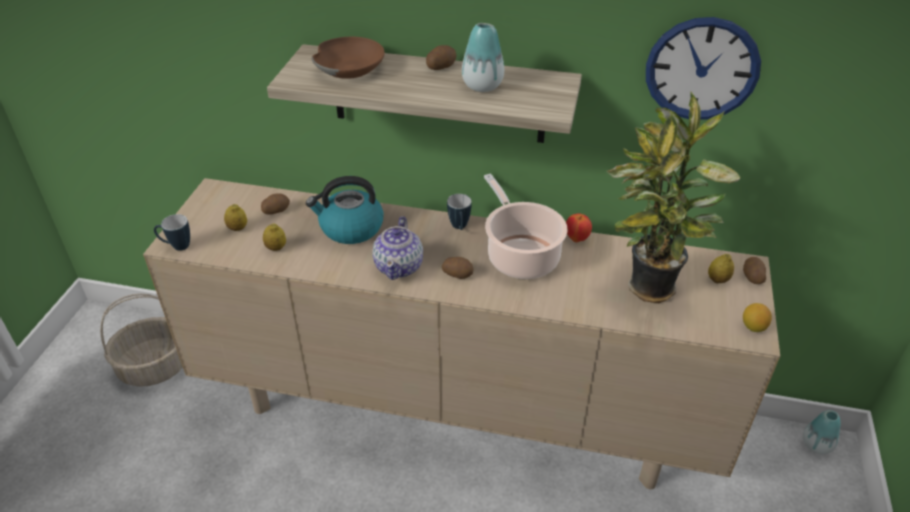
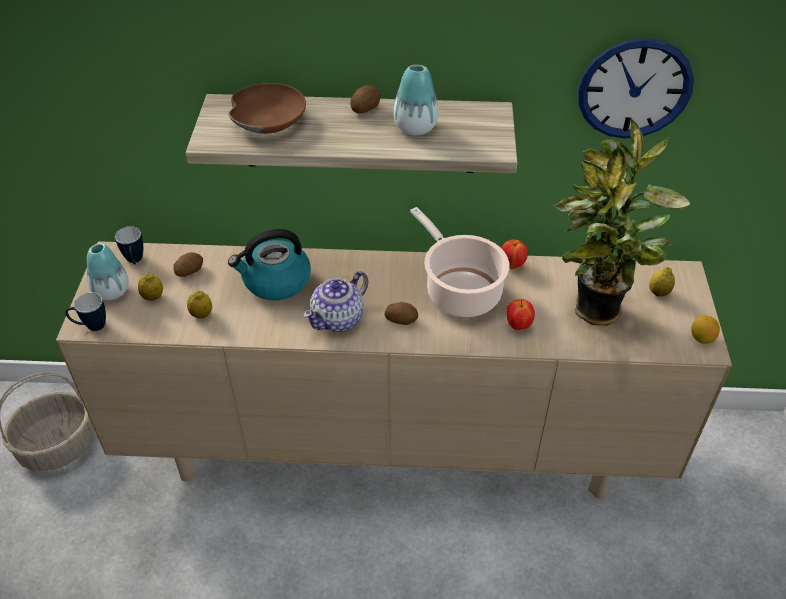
camera: 10 degrees left, 5 degrees up
teapot [372,216,423,280] -> teapot turned 45 degrees clockwise [303,271,368,332]
mug [447,194,472,230] -> mug moved to [115,226,143,265]
potato [743,257,766,284] -> none
vase [803,410,841,454] -> vase moved to [87,243,129,300]
none -> apple [507,299,535,330]

